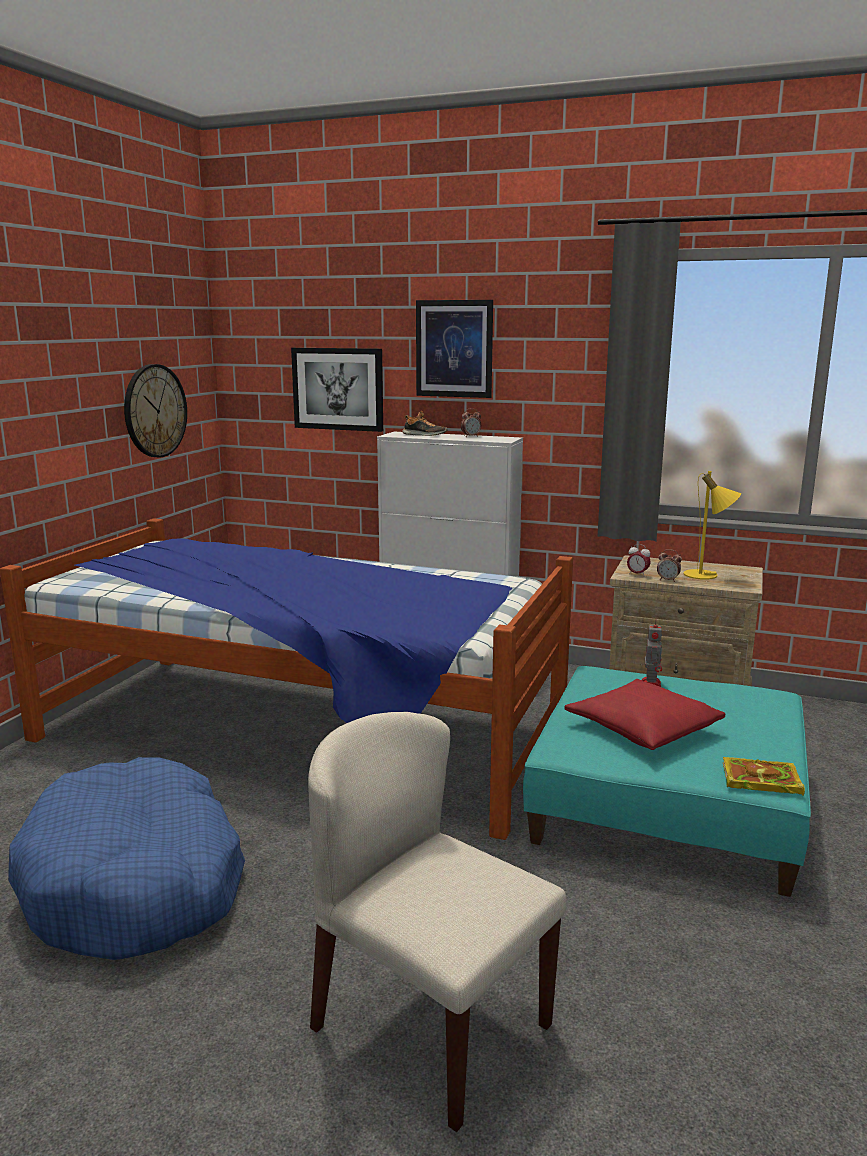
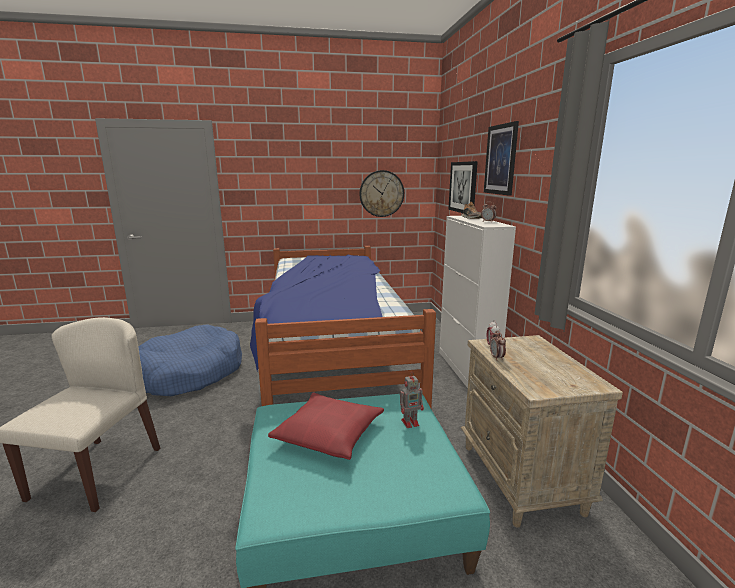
camera: 60 degrees right, 0 degrees up
yellow table lamp [683,471,741,580] -> none
book [723,757,805,796] -> none

